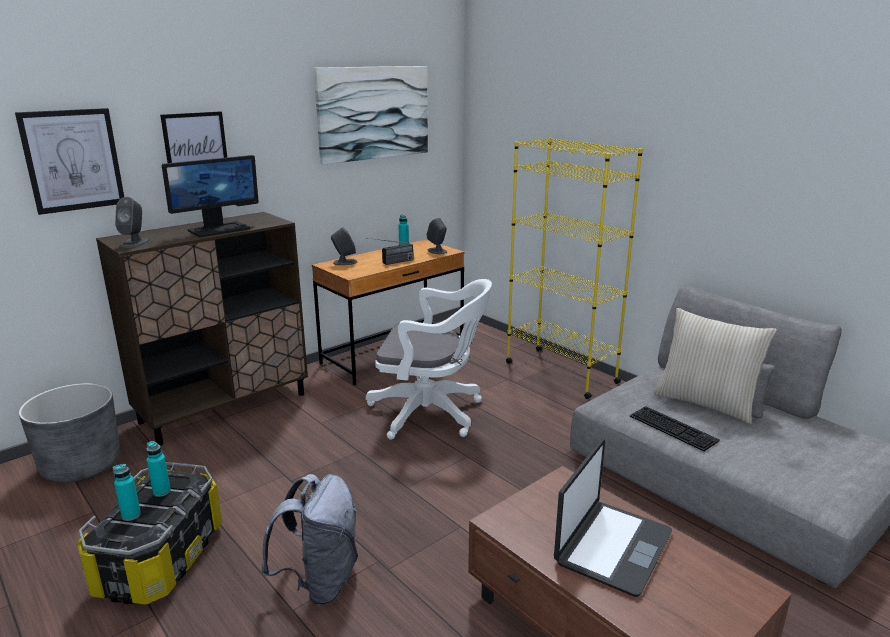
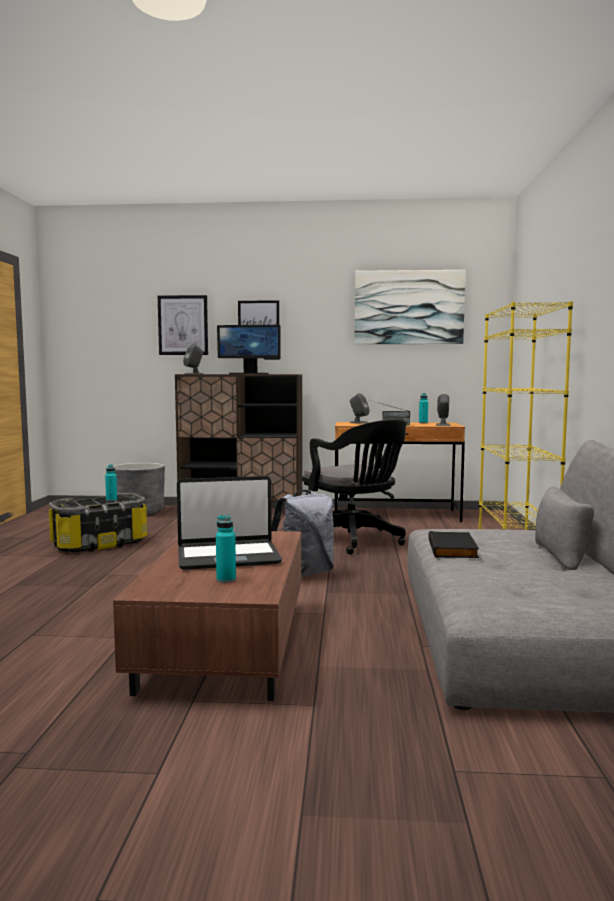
camera: 45 degrees right, 15 degrees down
turquoise bottle [113,464,141,521] -> turquoise bottle moved to [216,515,236,583]
grey backpack [261,474,358,605] -> grey backpack moved to [271,490,334,577]
white office chair [366,279,492,440] -> black office chair [302,419,406,555]
keyboard [630,406,720,451] -> black book [428,531,479,558]
beige pillow [654,308,777,424] -> none

